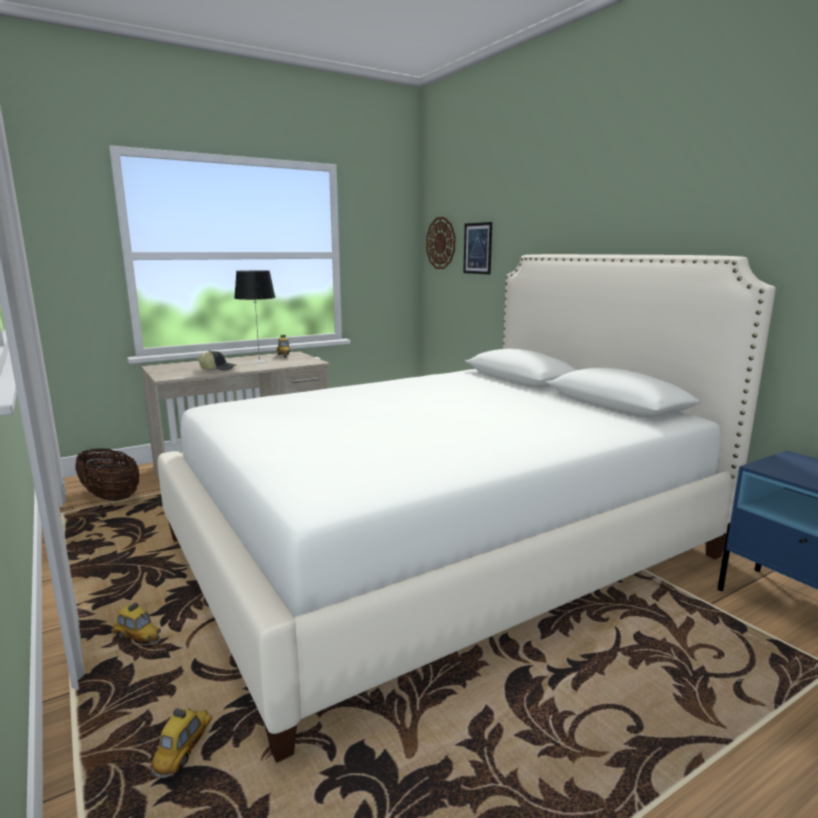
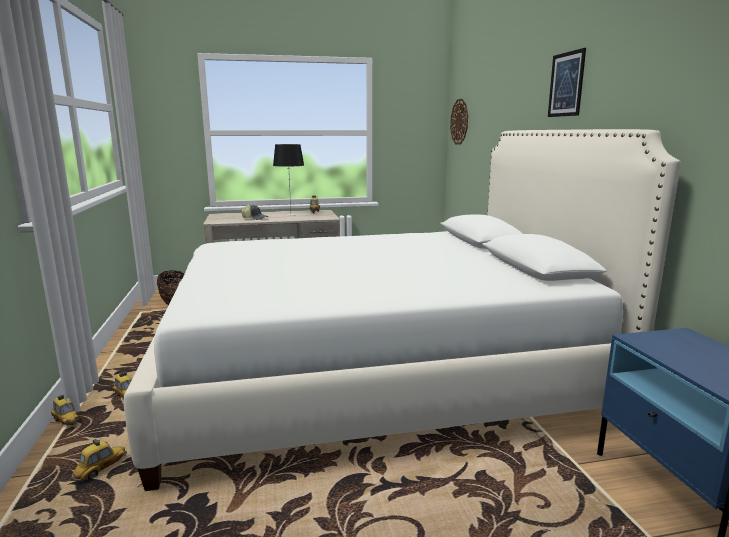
camera: 20 degrees right, 0 degrees up
picture [463,222,492,274] -> picture moved to [548,48,586,117]
none -> toy car [51,395,79,427]

